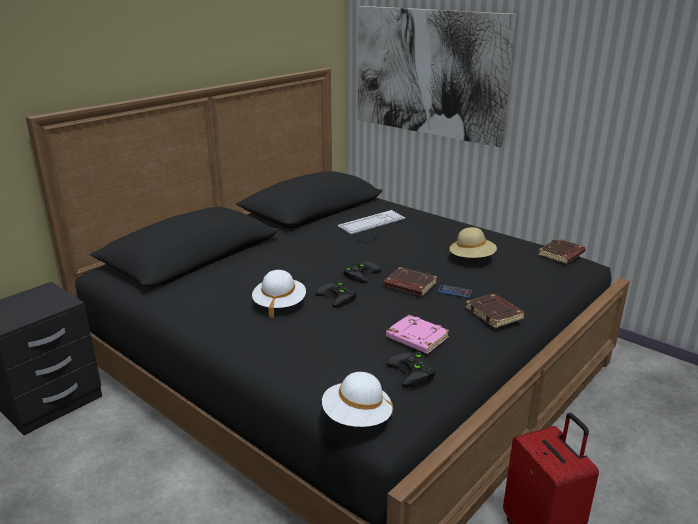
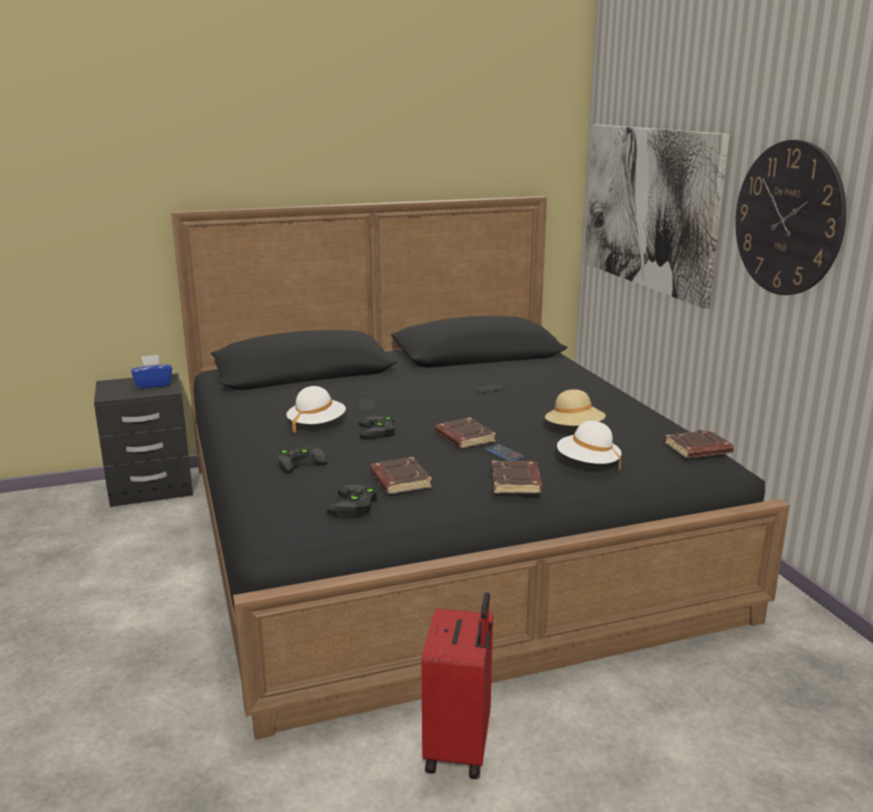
camera: 30 degrees right, 5 degrees down
white hat [322,372,393,427] -> white hat moved to [557,421,622,471]
keyboard [337,210,405,234] -> none
black game controller [343,261,381,283] -> black game controller moved to [278,445,327,473]
pink book [386,315,449,354] -> brown book [370,457,432,494]
none -> blue tissue box [131,354,172,389]
none -> wall clock [735,140,846,295]

